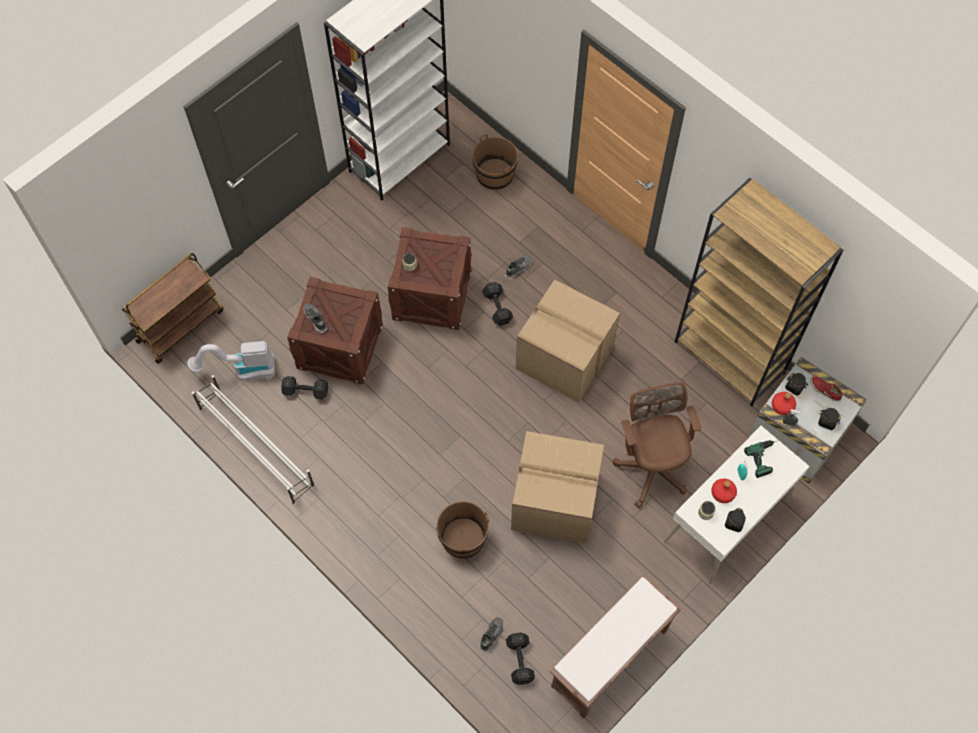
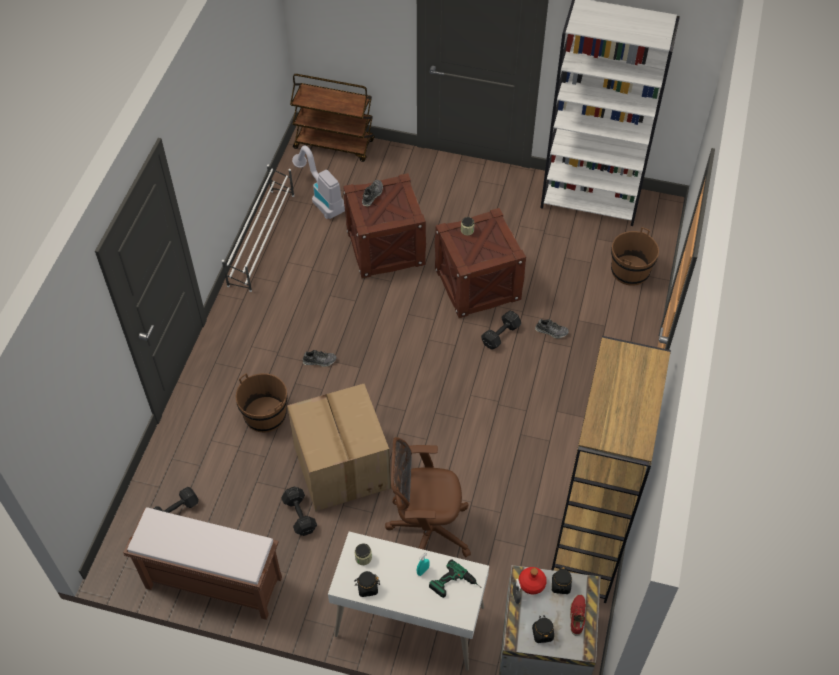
camera: 60 degrees right, 10 degrees down
black dumbbell [281,376,328,399] -> black dumbbell moved to [281,486,317,536]
shoe [480,617,503,652] -> shoe moved to [303,350,337,367]
cardboard box [516,279,620,403] -> none
brown office chair [612,382,702,508] -> brown office chair turned 135 degrees counterclockwise [385,437,471,557]
red bottle [711,479,737,503] -> none

